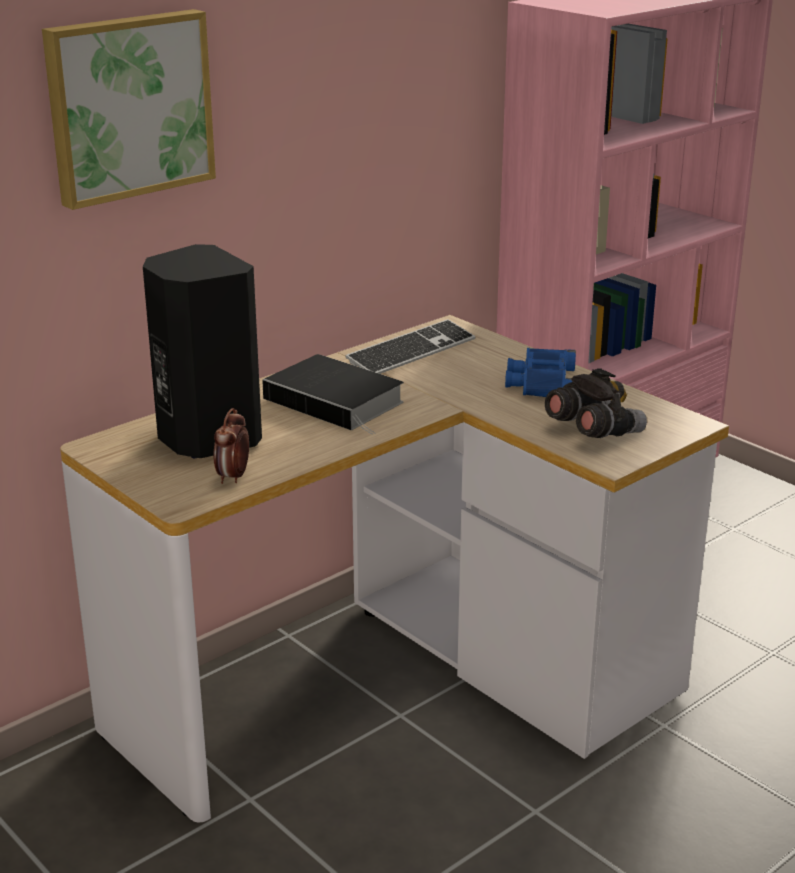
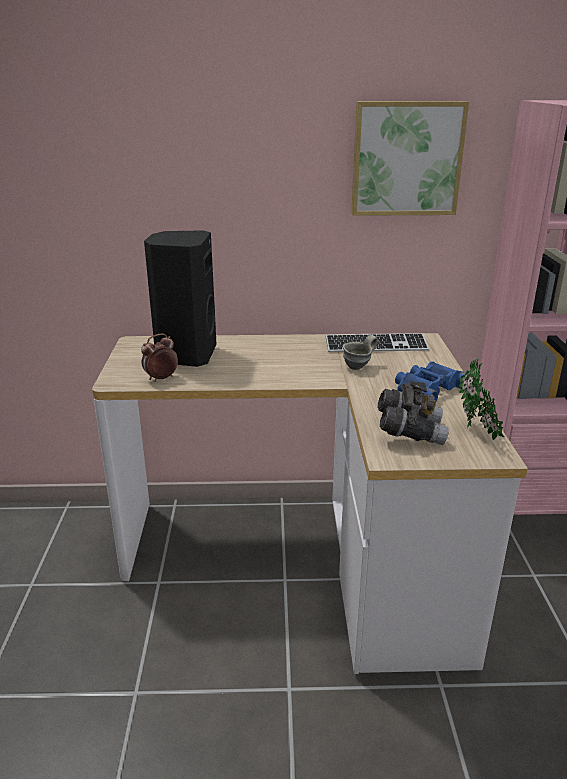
camera: 40 degrees right, 0 degrees up
picture [42,9,216,210] -> picture moved to [351,101,469,216]
book [262,354,404,435] -> none
none -> grey mug [343,335,378,370]
none -> potted plant [458,359,505,440]

